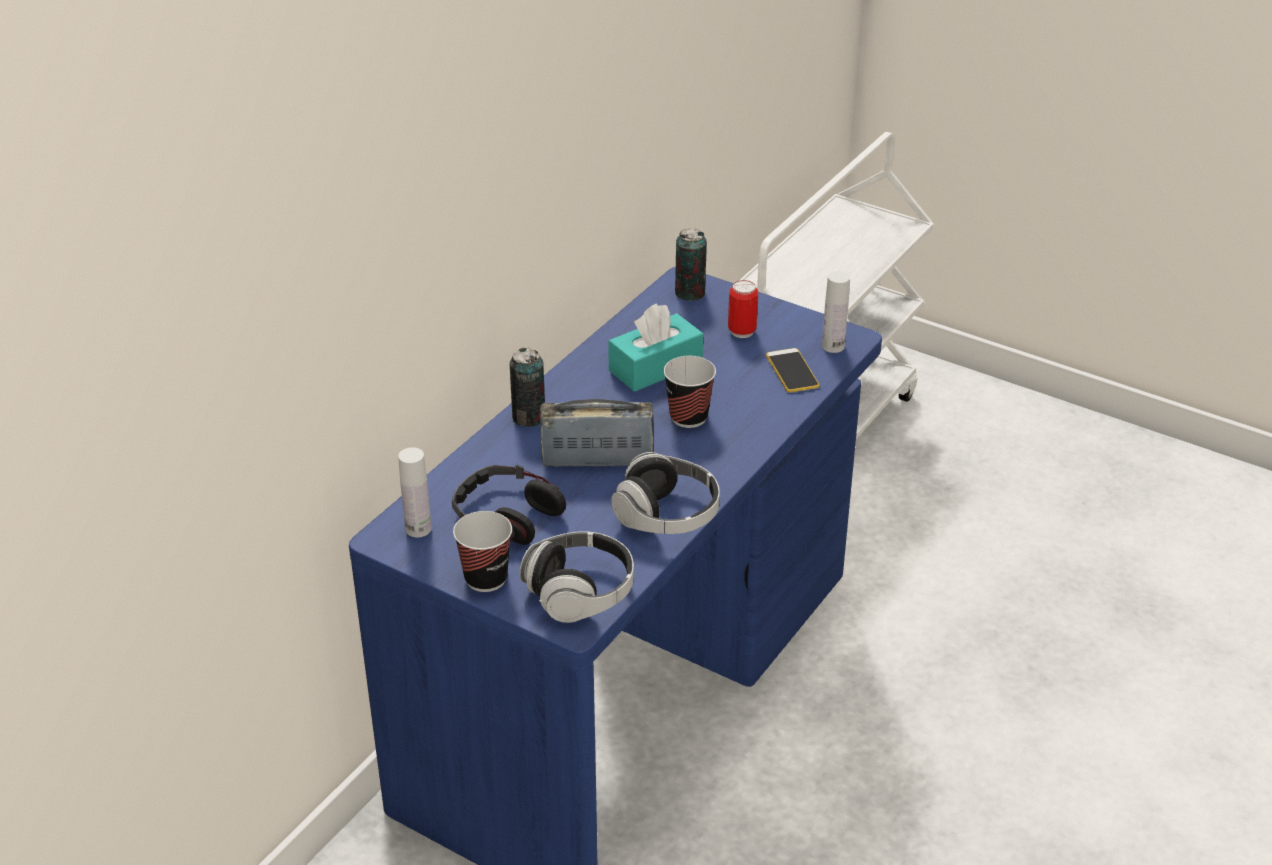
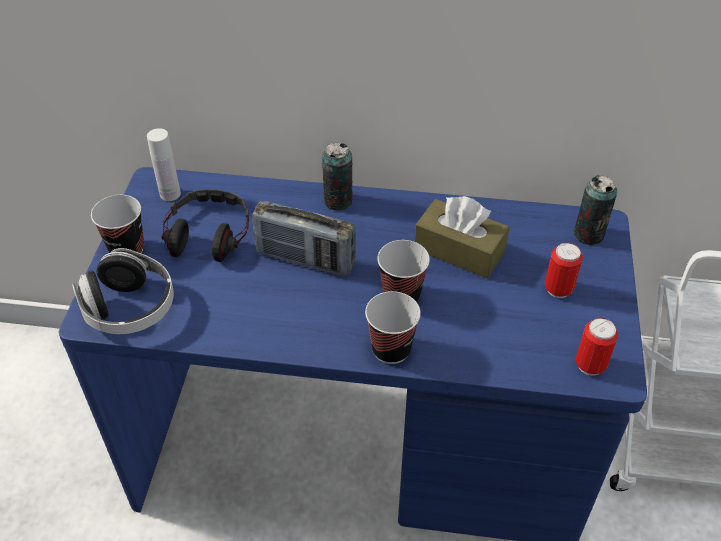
camera: 65 degrees right, 10 degrees up
radio [540,399,654,467] -> radio turned 135 degrees clockwise [252,201,356,277]
turquoise tissue box [608,303,703,392] -> brown tissue box [415,196,510,279]
headphones [611,452,720,534] -> none
phone [766,348,819,393] -> none
white bottle [822,271,850,353] -> can [576,318,618,376]
none -> cup [365,291,421,364]

